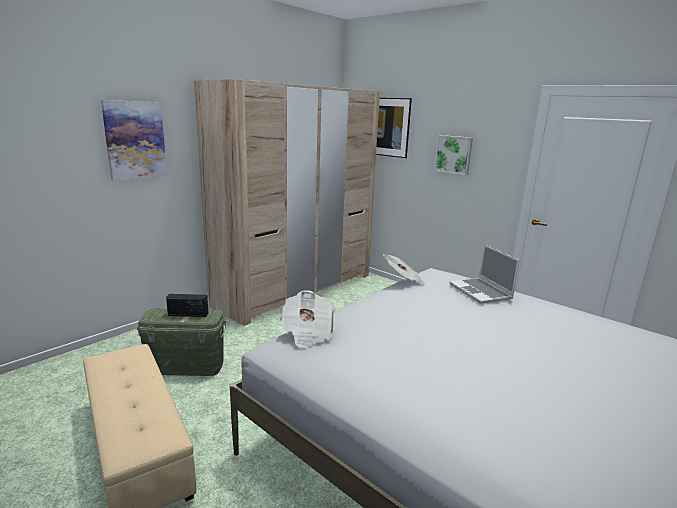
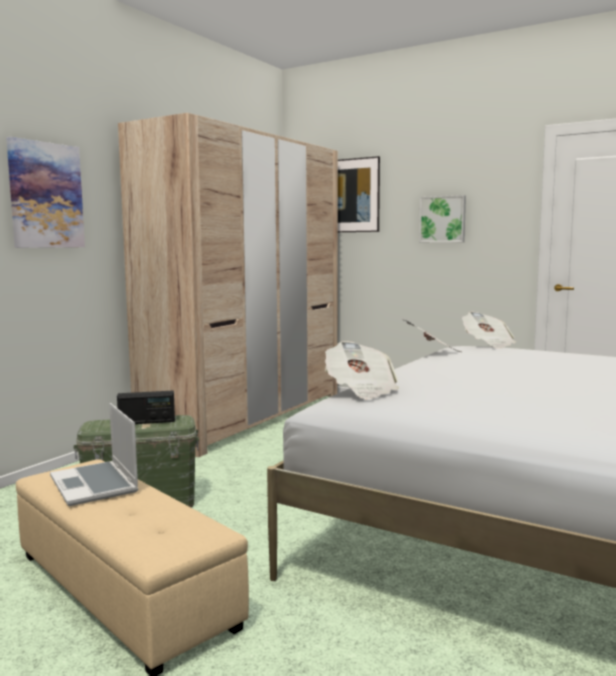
camera: 10 degrees left, 10 degrees down
laptop [450,244,520,304] -> laptop moved to [50,403,139,506]
none -> newspaper [462,312,516,349]

